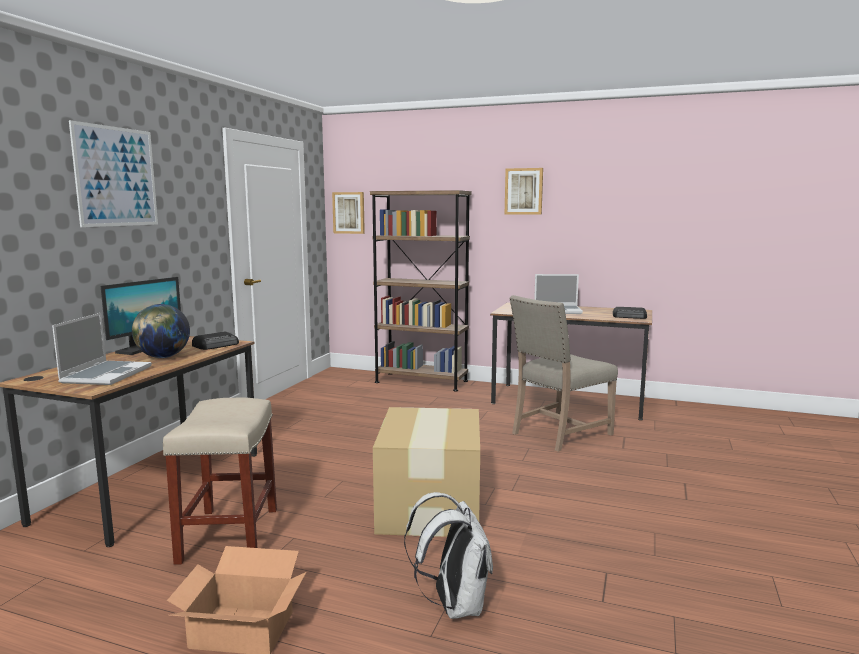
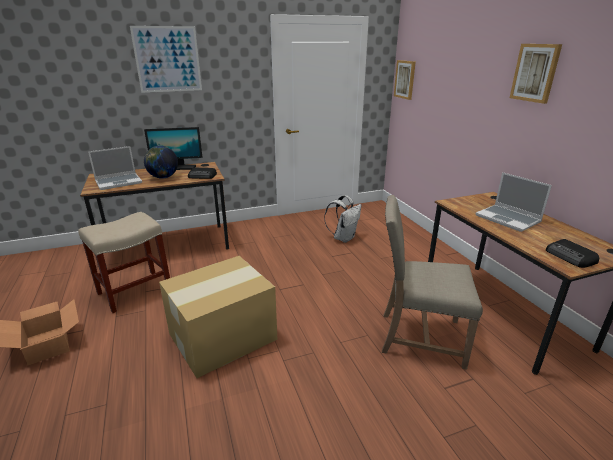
camera: 50 degrees right, 15 degrees up
brown bookcase [370,190,472,392] -> none
white backpack [404,492,493,619] -> white backpack moved to [324,195,362,243]

